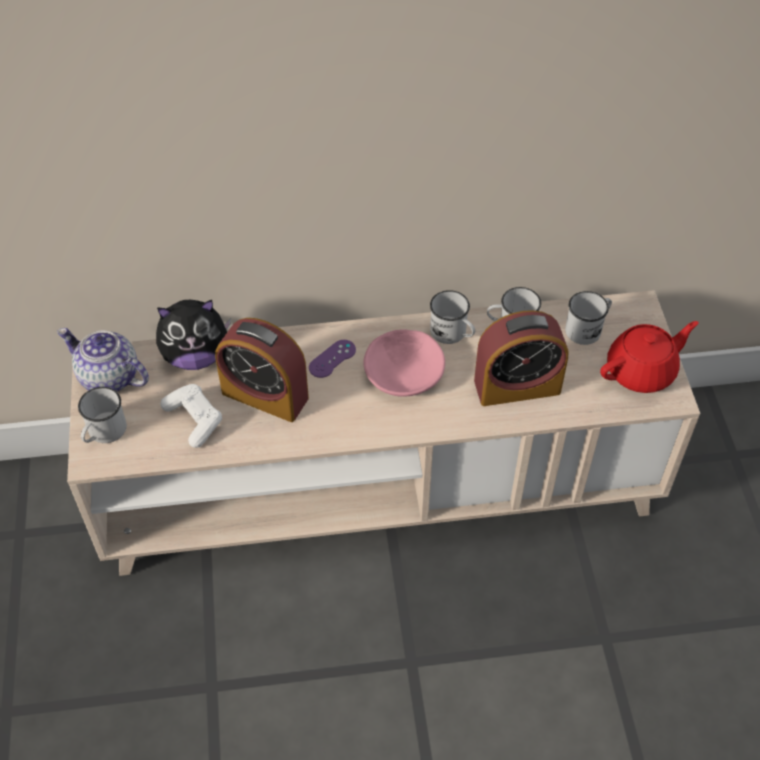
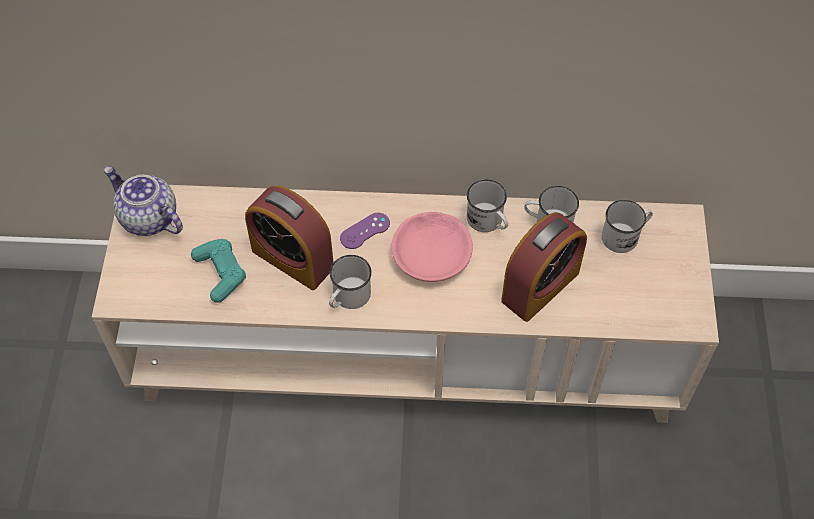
camera: 10 degrees right, 5 degrees up
white mug [78,387,127,443] -> white mug moved to [329,255,372,309]
plush toy [156,300,231,370] -> none
white game controller [160,384,222,448] -> turquoise game controller [191,239,246,303]
alarm clock [474,310,568,406] -> alarm clock turned 45 degrees counterclockwise [501,212,587,322]
red teapot [600,321,699,393] -> none

